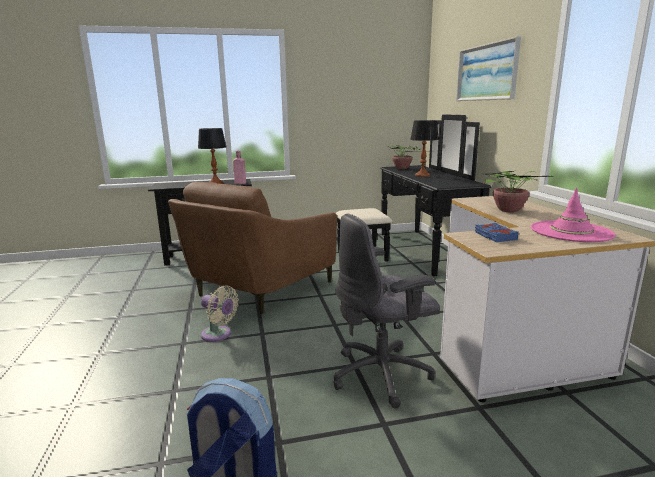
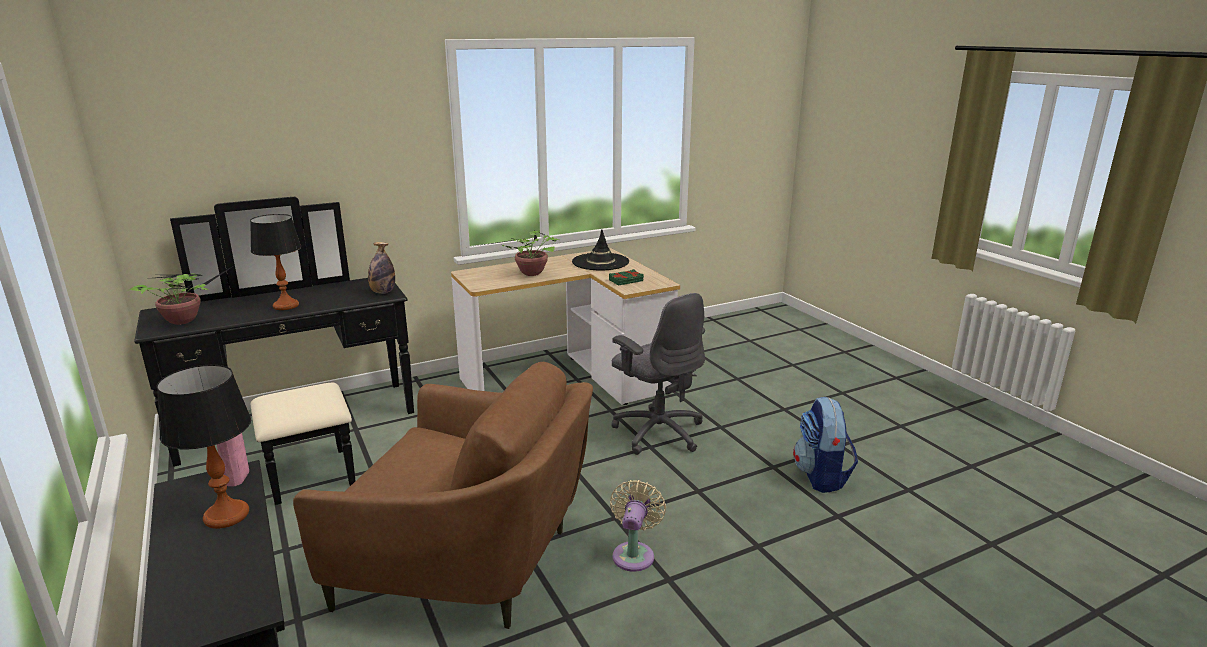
camera: 105 degrees left, 5 degrees up
picture [456,36,521,101] -> none
blue book [475,223,519,242] -> green book [609,269,644,286]
pink hat [531,187,616,242] -> black hat [572,229,629,270]
none -> bottle [368,242,395,294]

